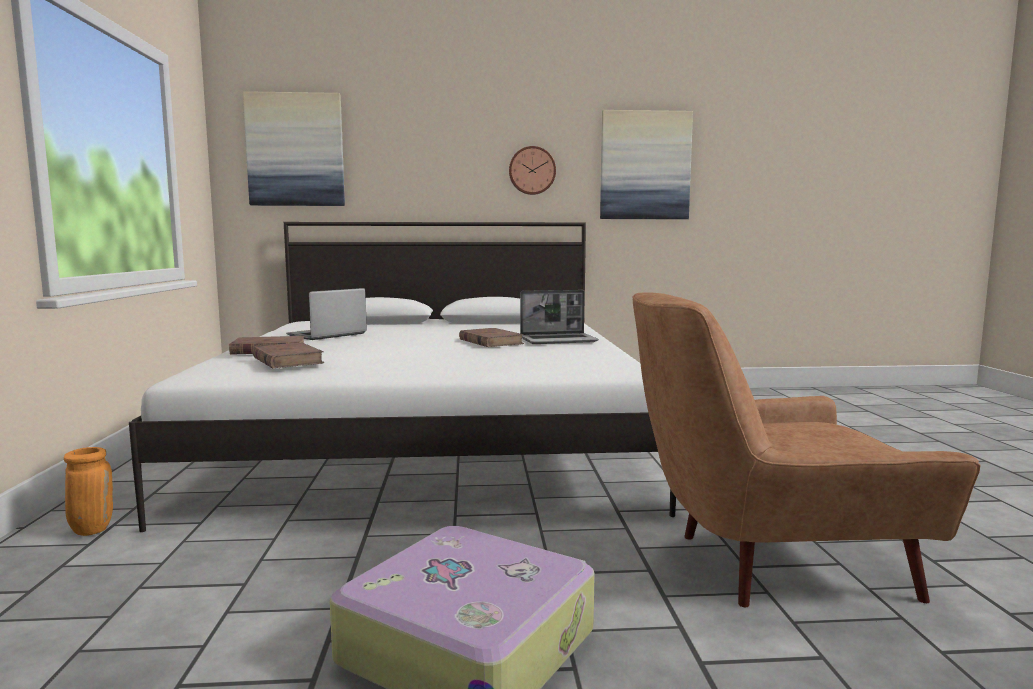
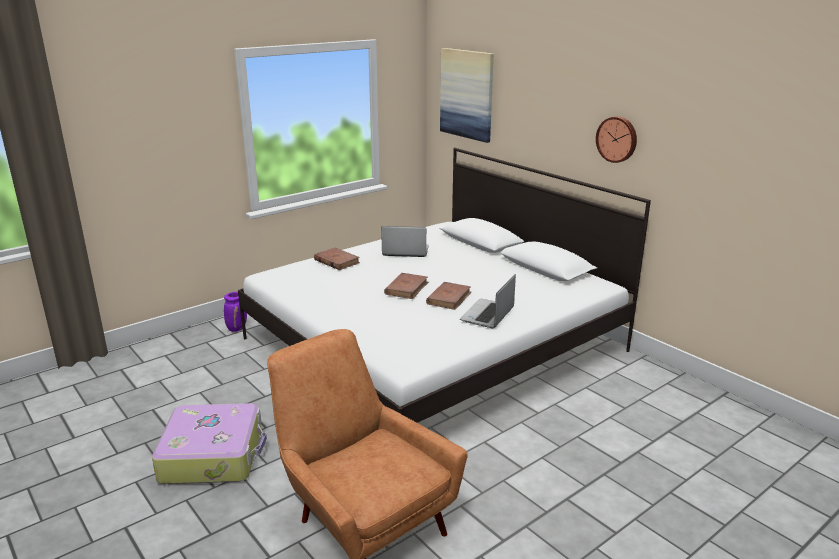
camera: 55 degrees right, 15 degrees up
orange vase [64,447,113,536] -> purple vase [224,292,247,332]
brown book [252,343,324,368] -> brown book moved to [384,273,428,299]
laptop [520,290,599,344] -> laptop turned 75 degrees clockwise [460,274,516,329]
picture [600,110,693,219] -> none

